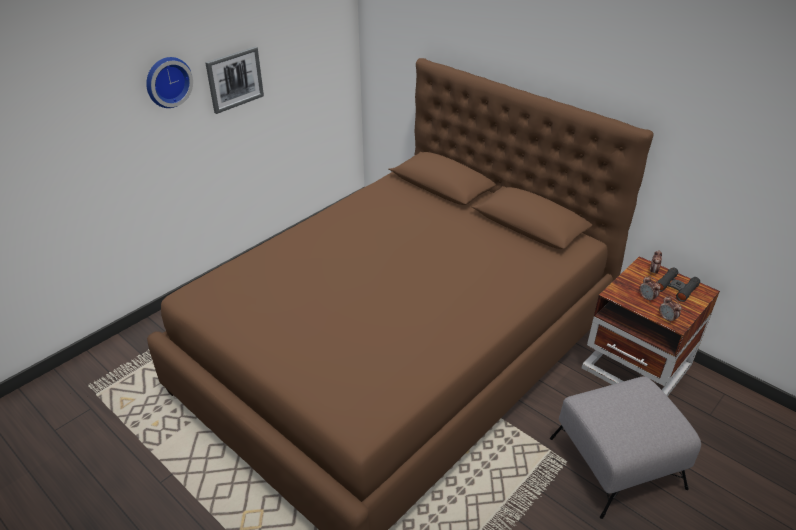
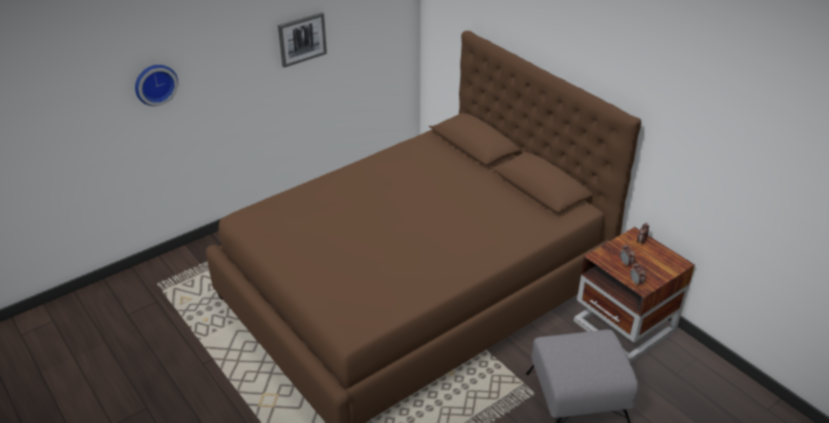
camera: 10 degrees right, 0 degrees up
wall clock [146,57,193,108] -> wall clock moved to [135,65,178,106]
black binoculars [656,268,700,302] -> none

